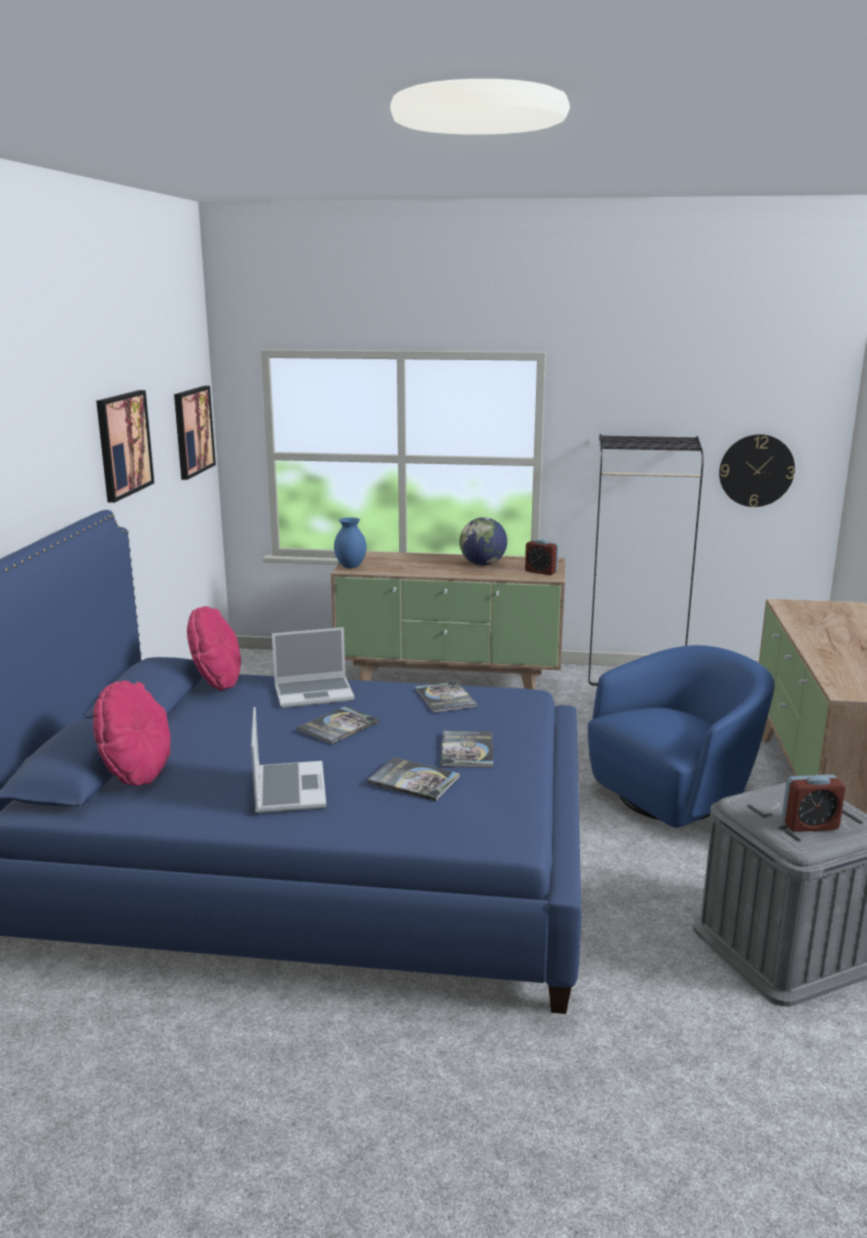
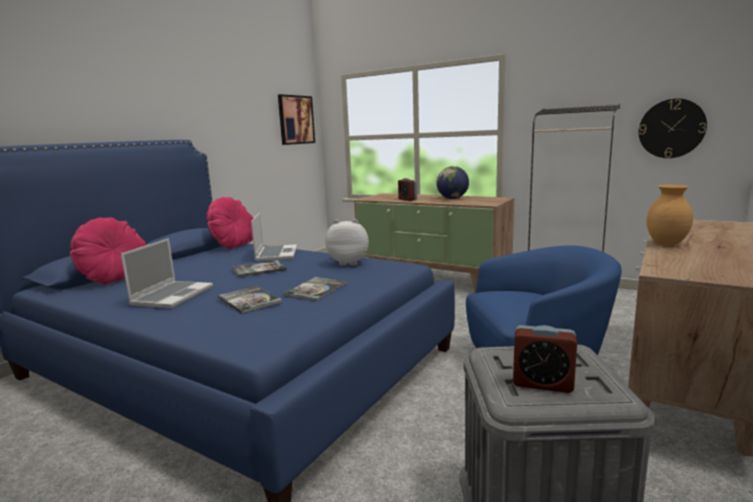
camera: 25 degrees right, 5 degrees down
picture [96,390,154,503] -> none
laptop [272,627,355,708] -> laptop turned 105 degrees counterclockwise [251,213,297,261]
blue vase [334,517,366,568] -> none
book [415,681,478,713] -> plush toy [325,219,369,266]
alarm clock [525,539,559,575] -> alarm clock moved to [398,178,417,201]
none -> brown vase [647,185,693,246]

